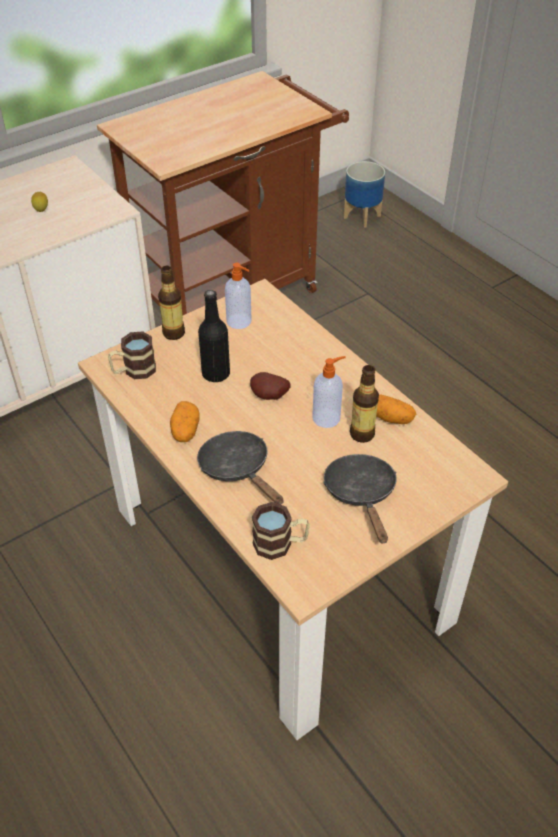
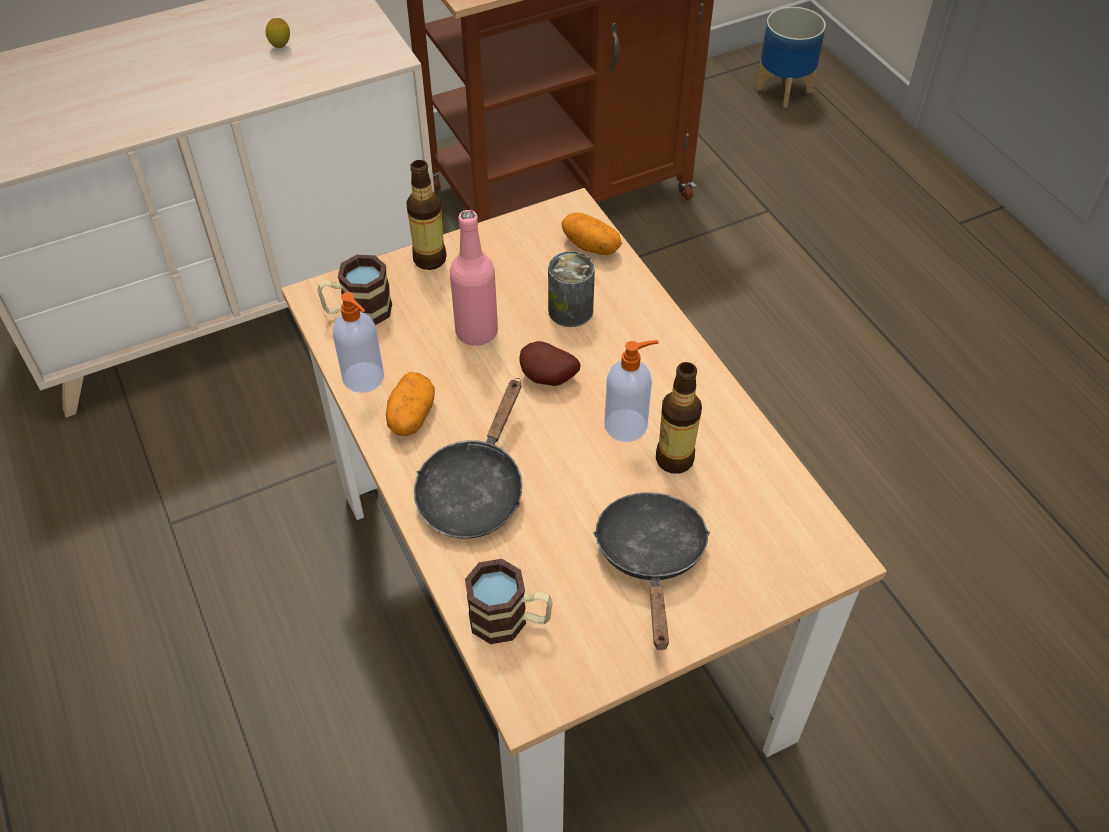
camera: 10 degrees right, 5 degrees up
black frying pan [197,431,283,505] -> black frying pan turned 135 degrees counterclockwise [414,378,522,539]
black bottle [198,290,230,382] -> pink bottle [450,210,498,346]
soap dispenser [225,263,252,329] -> soap dispenser moved to [333,292,384,393]
potato [376,394,416,424] -> potato moved to [561,213,622,255]
none -> can [548,251,595,327]

